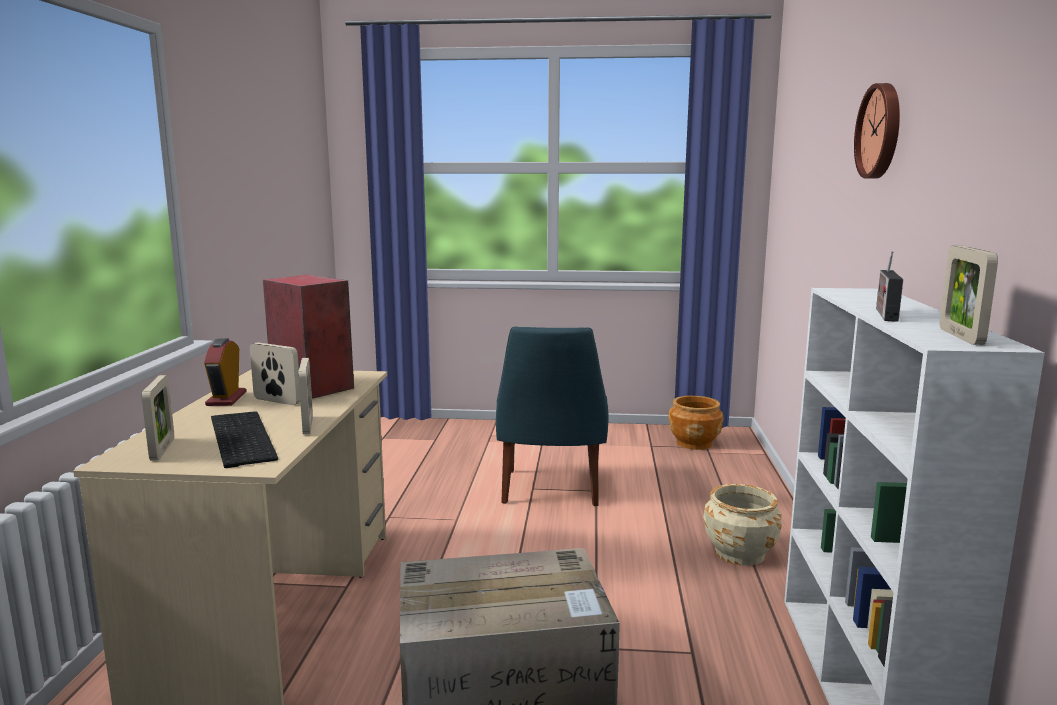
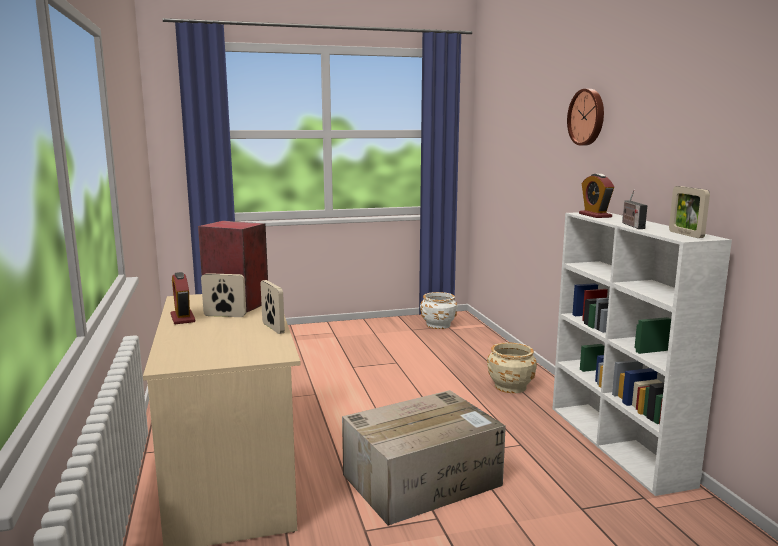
camera: 20 degrees left, 0 degrees up
picture frame [142,375,174,461] -> none
keyboard [211,411,278,468] -> none
blue chair [496,327,608,507] -> none
brown planter [668,396,723,450] -> white planter [420,292,458,329]
none -> alarm clock [579,174,614,218]

